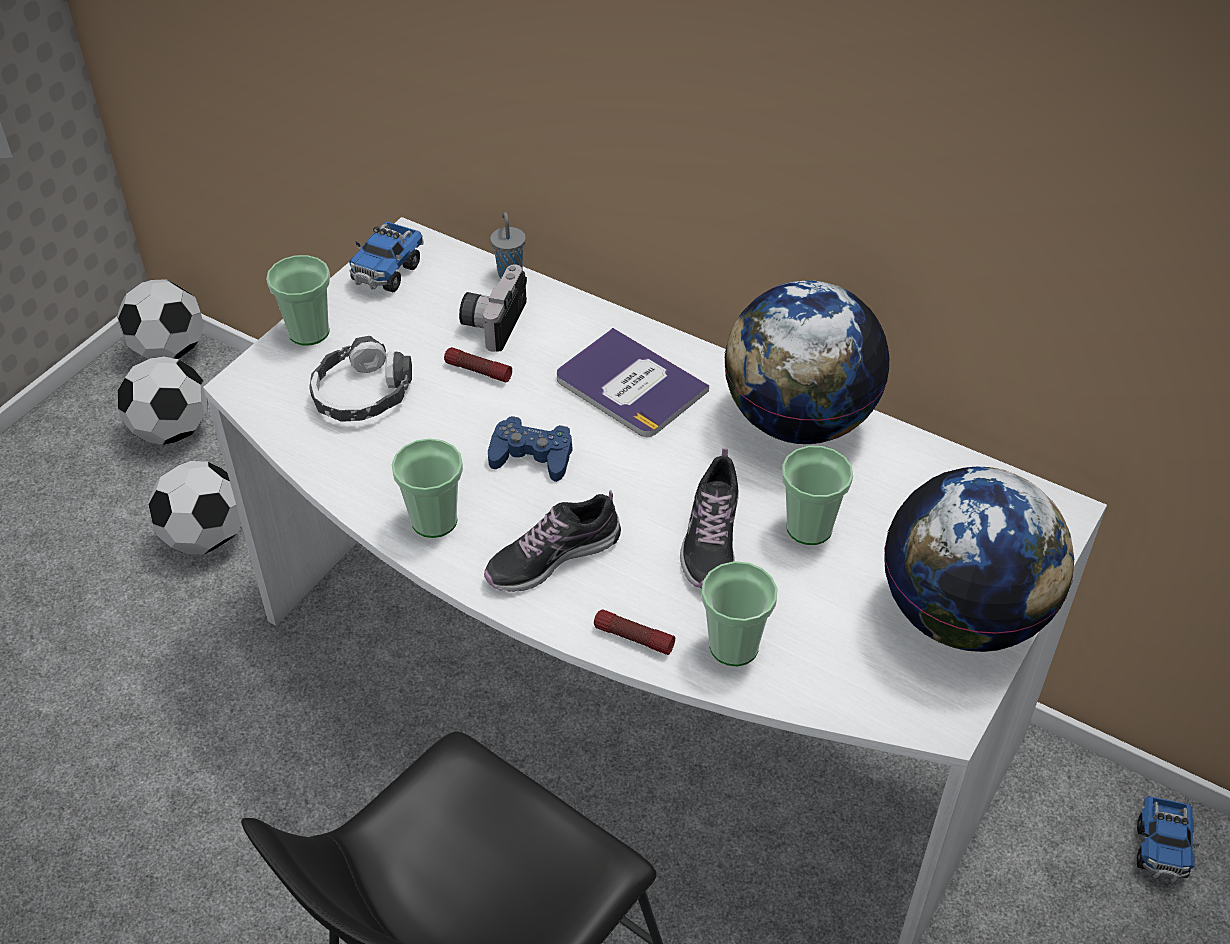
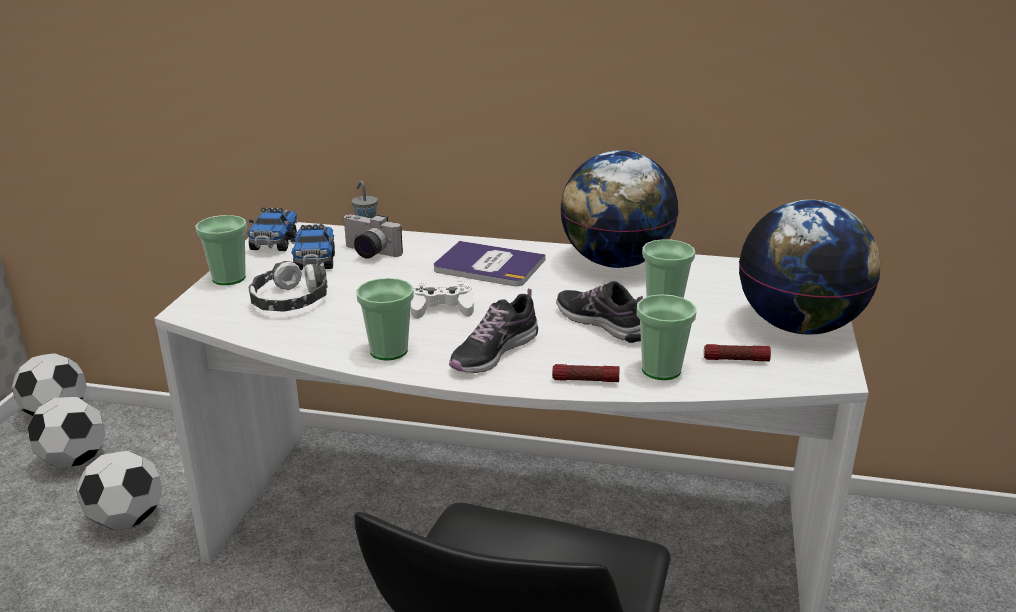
camera: 20 degrees left, 20 degrees down
flashlight [444,347,512,383] -> flashlight moved to [704,344,771,361]
camera [459,264,527,352] -> camera turned 60 degrees counterclockwise [342,215,403,259]
blue game controller [488,416,572,482] -> white game controller [411,282,474,319]
shoe [680,448,739,589] -> shoe turned 150 degrees clockwise [556,281,643,343]
toy truck [1137,796,1199,883] -> toy truck moved to [290,224,335,270]

